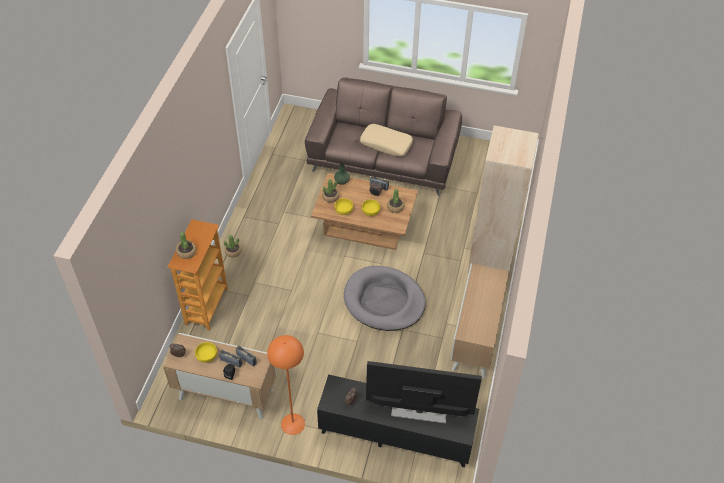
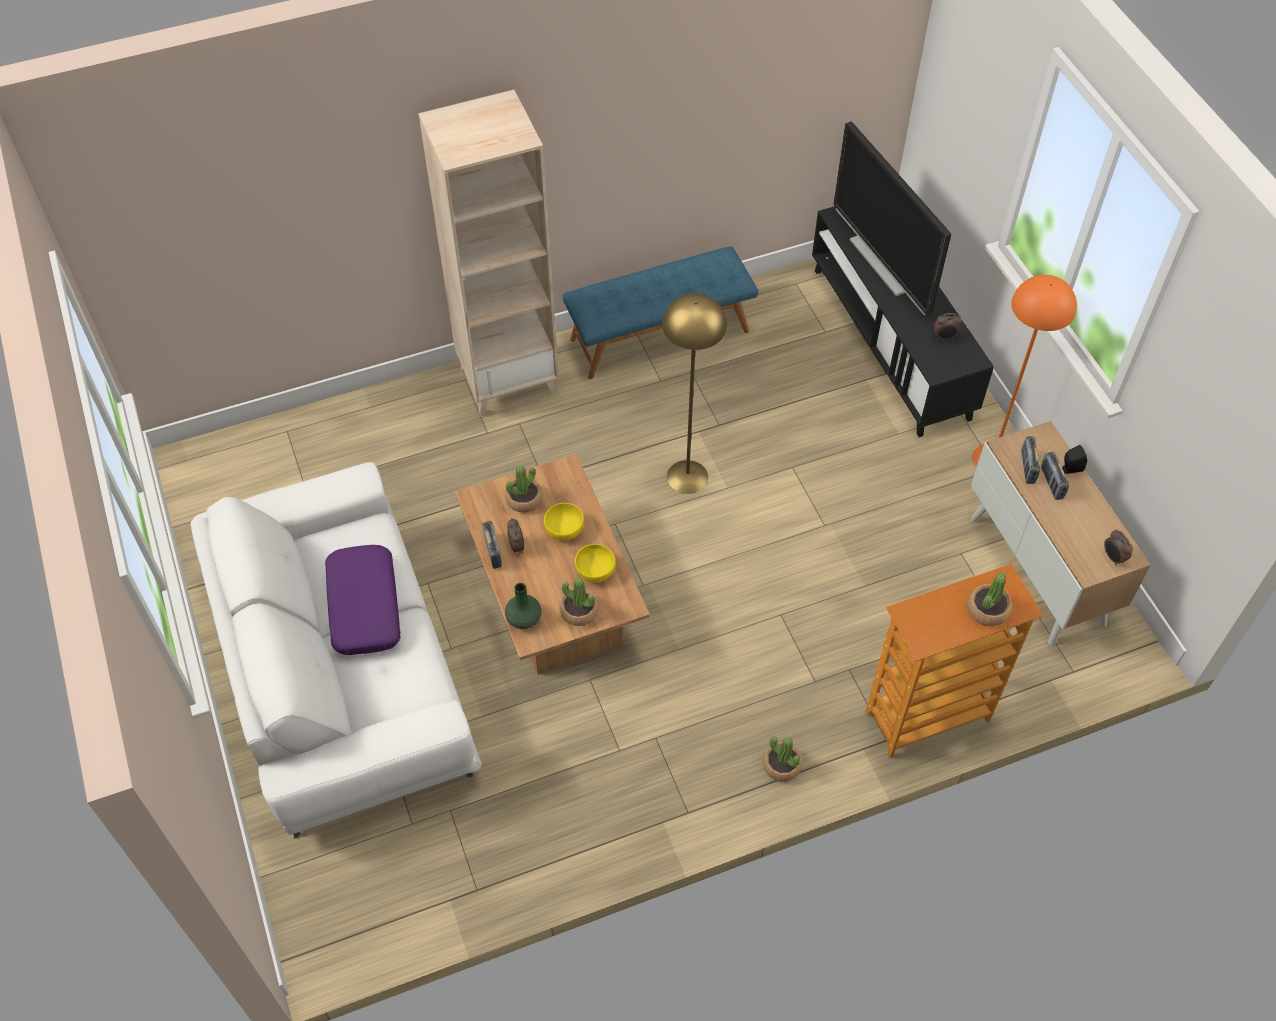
camera: 125 degrees left, 5 degrees up
yellow bowl [195,342,217,363] -> none
brown sofa [305,77,462,196] -> white sofa [191,462,482,839]
grey dog bed [344,266,426,331] -> yellow floor lamp [662,293,727,494]
beige pillow [360,124,413,157] -> purple pillow [325,545,401,655]
cabinet [450,264,509,378] -> blue bench [563,246,758,379]

